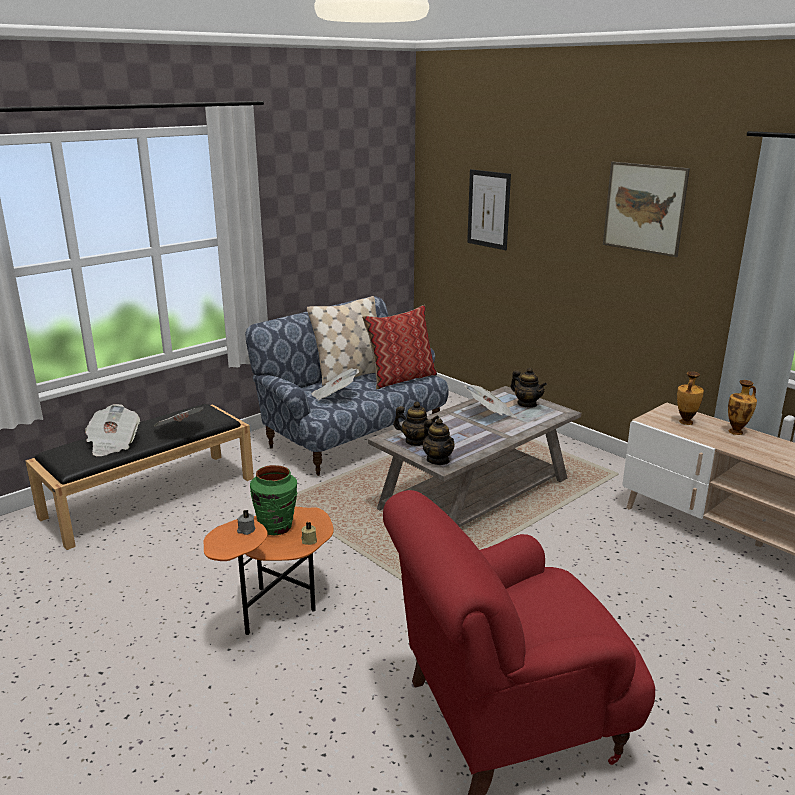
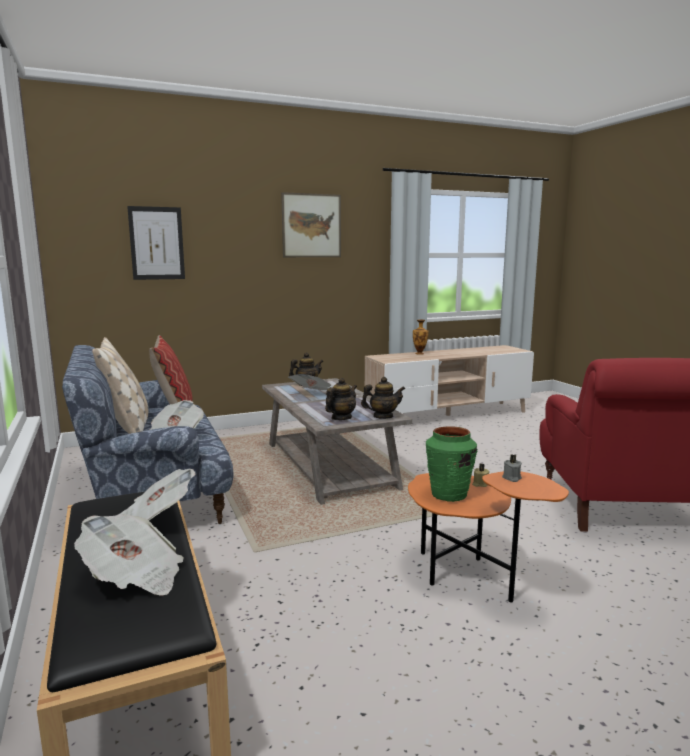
camera: 70 degrees left, 10 degrees down
vase [677,371,704,425] -> none

